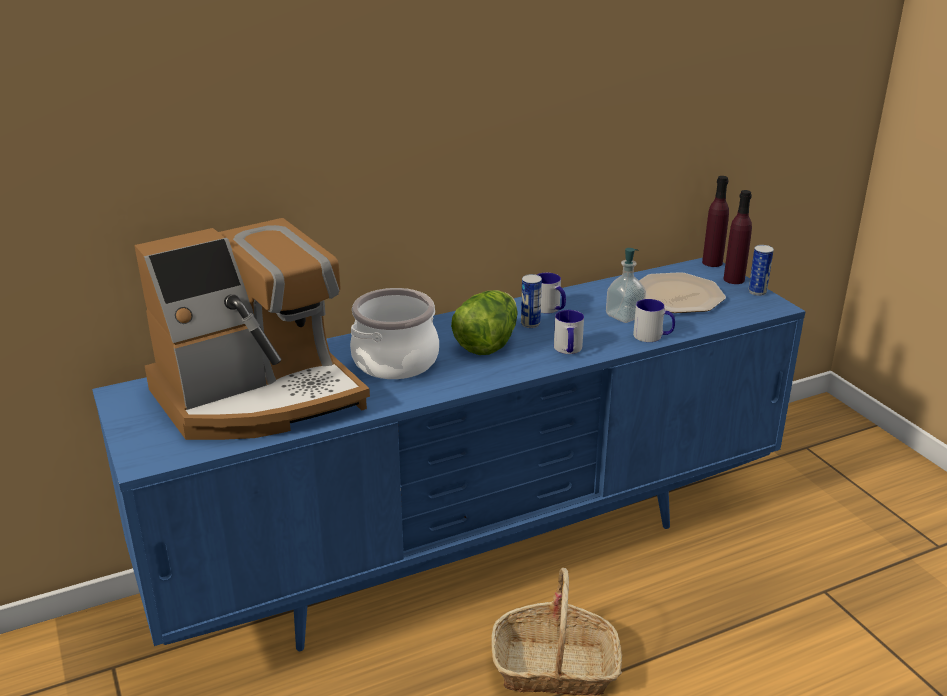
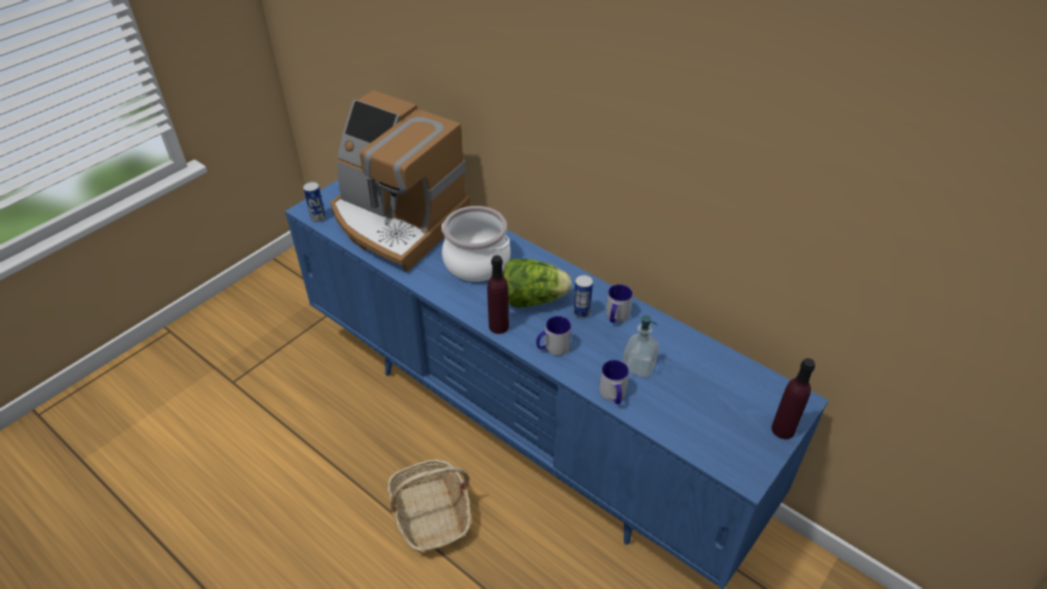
camera: 65 degrees right, 15 degrees up
plate [639,272,726,313] -> none
purple bottle [702,176,729,267] -> purple bottle moved to [487,255,509,334]
can [748,245,774,296] -> can moved to [303,182,326,222]

